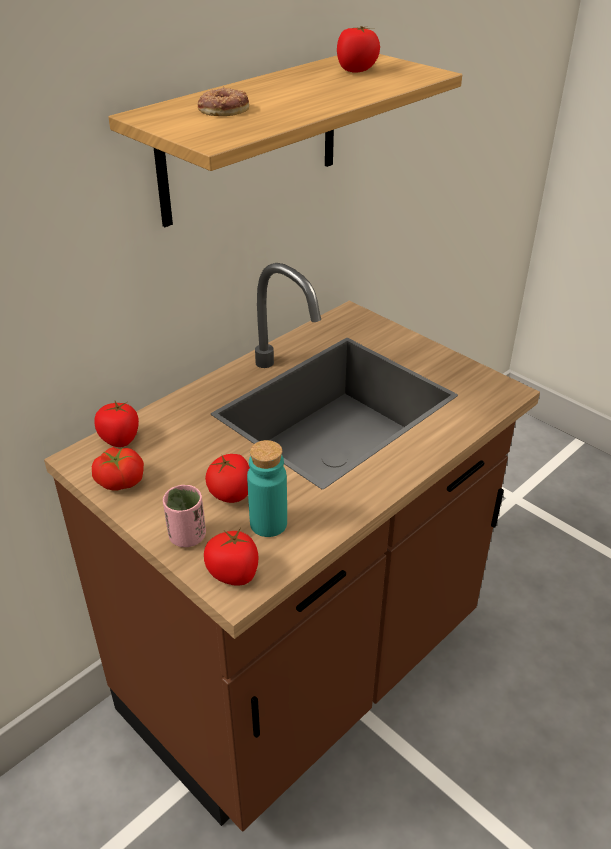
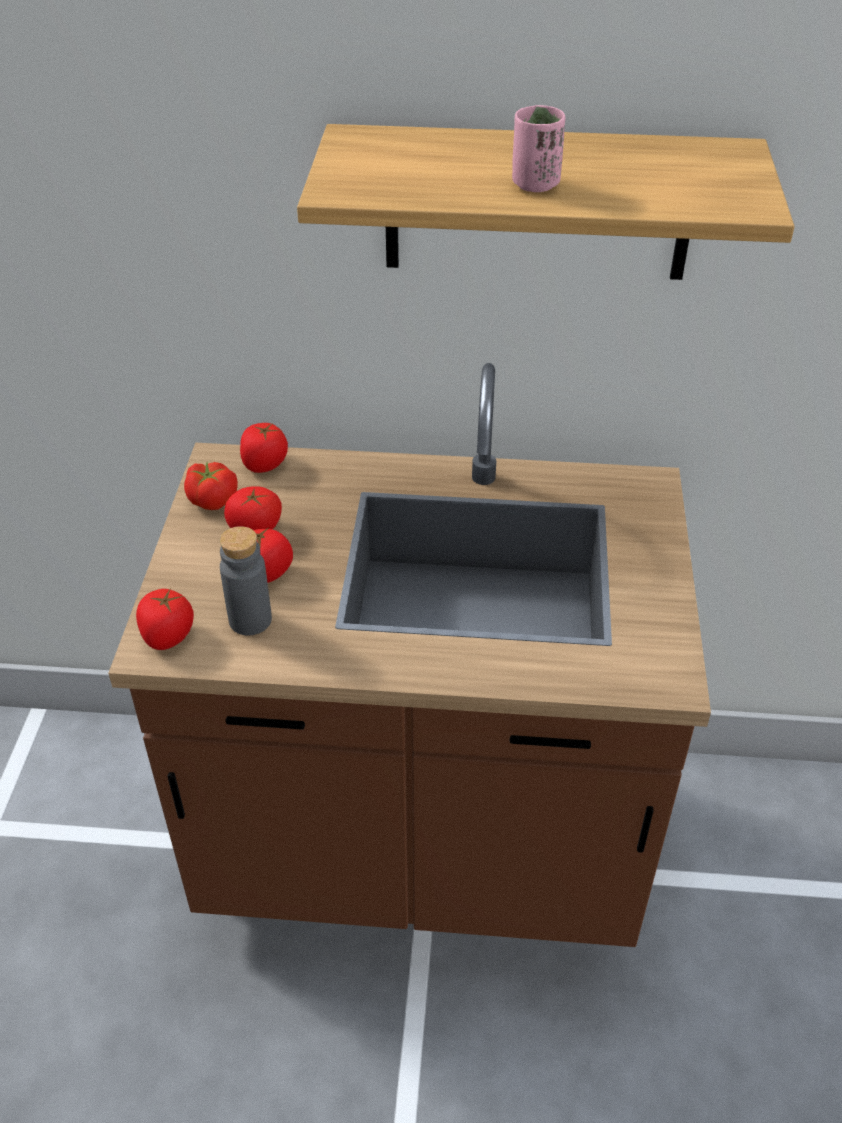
camera: 50 degrees right, 5 degrees up
pink cup [163,485,206,547] -> pink cup moved to [512,105,566,192]
donut [198,87,249,116] -> none
turquoise bottle [247,440,287,537] -> grey bottle [220,526,272,635]
tomato [337,26,380,73] -> tomato moved to [224,486,282,530]

